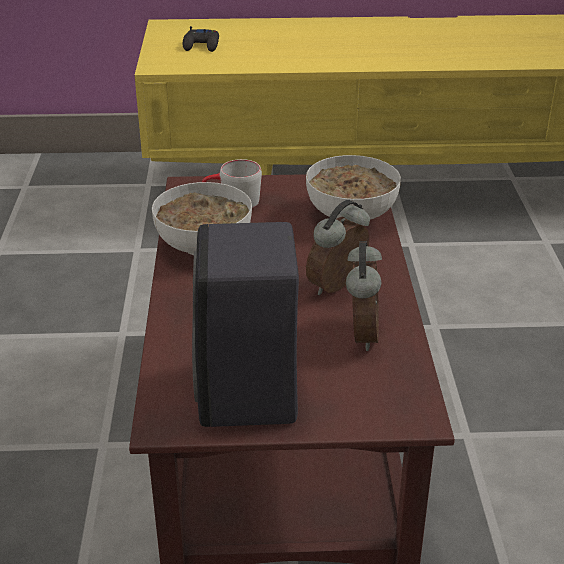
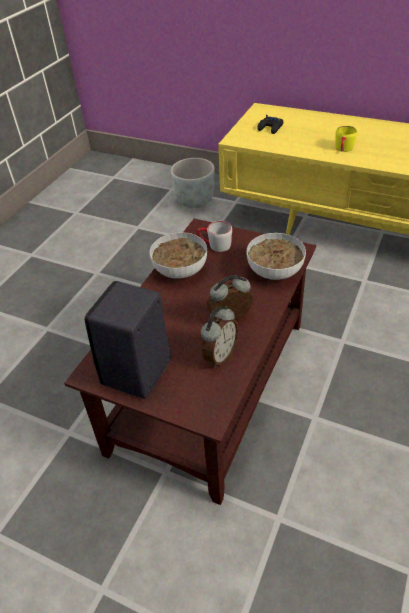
camera: 30 degrees right, 10 degrees up
none -> grey planter [171,158,215,208]
none -> yellow mug [335,126,357,152]

